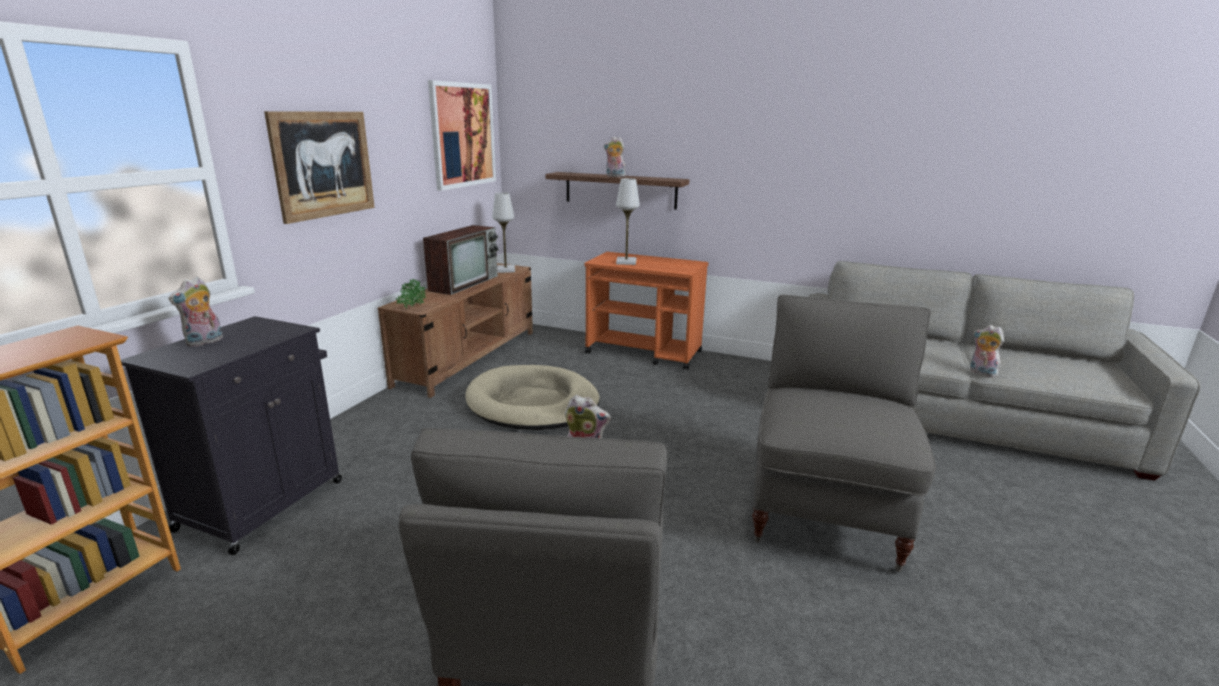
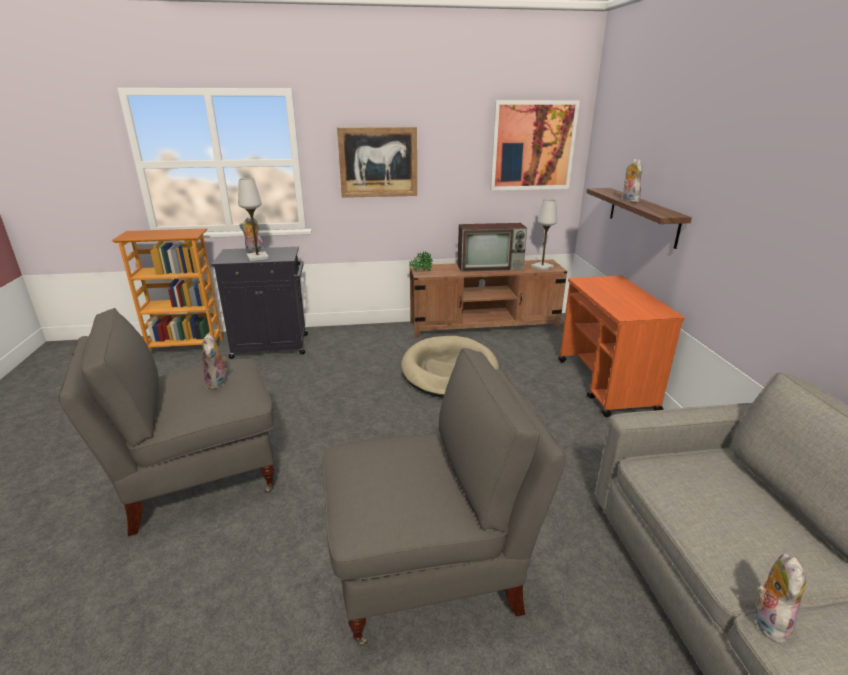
camera: 60 degrees right, 5 degrees up
white table lamp [616,178,640,265] -> white table lamp moved to [238,178,269,261]

